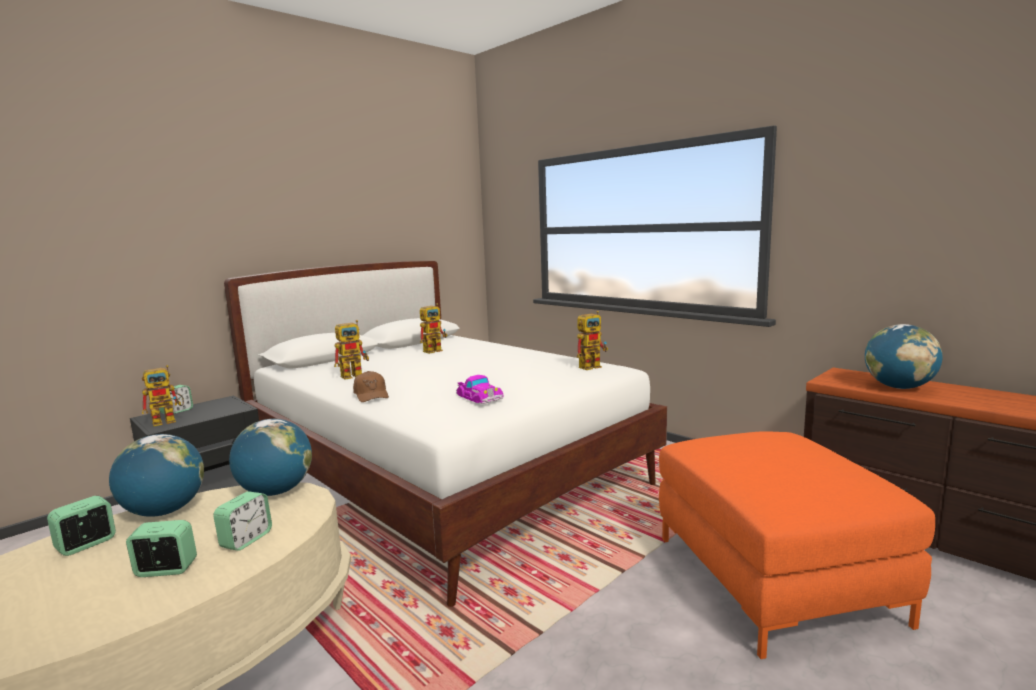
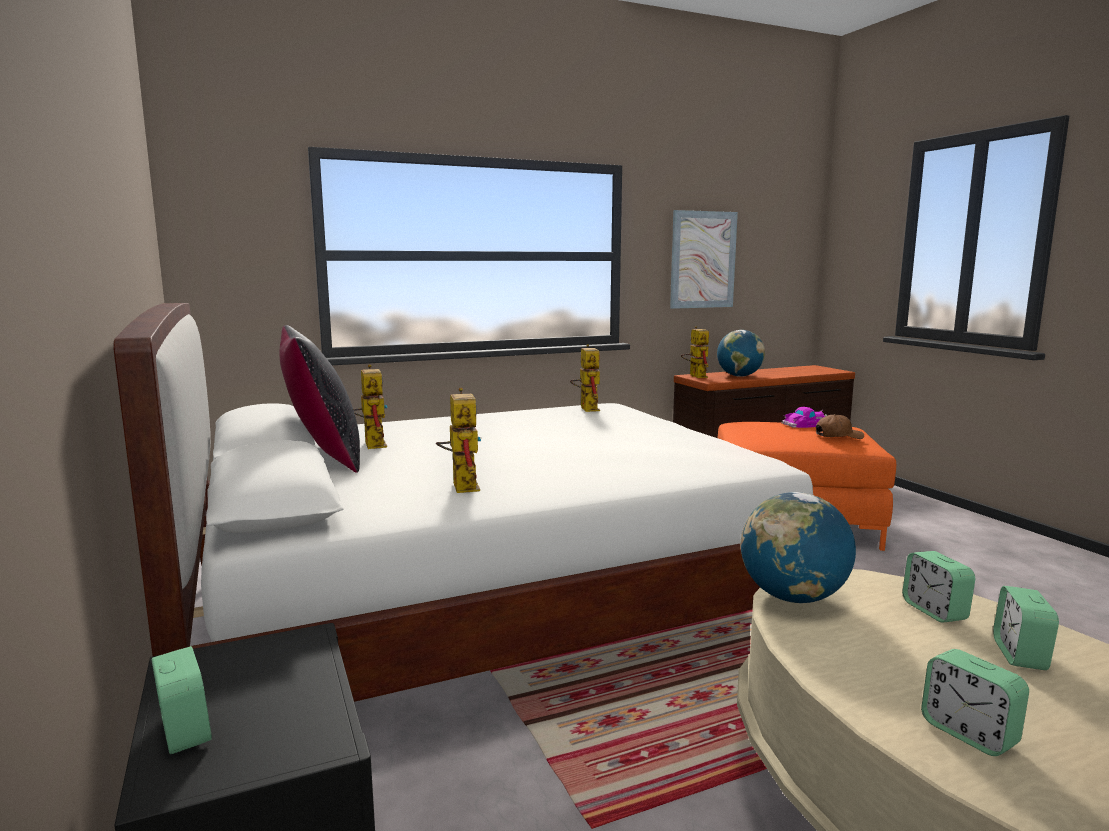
camera: 70 degrees left, 0 degrees up
globe [109,434,204,517] -> none
toy robot [142,365,184,427] -> toy robot moved to [681,326,709,378]
alarm clock [213,491,272,551] -> alarm clock turned 150 degrees counterclockwise [902,551,975,623]
brown cap [353,371,389,402] -> brown cap moved to [816,414,864,439]
toy car [456,375,503,404] -> toy car moved to [781,407,827,428]
none -> black pillow [280,325,360,473]
none -> picture [670,210,738,309]

